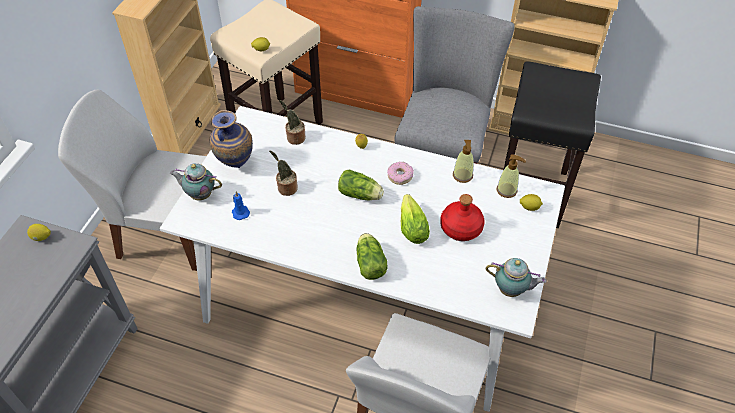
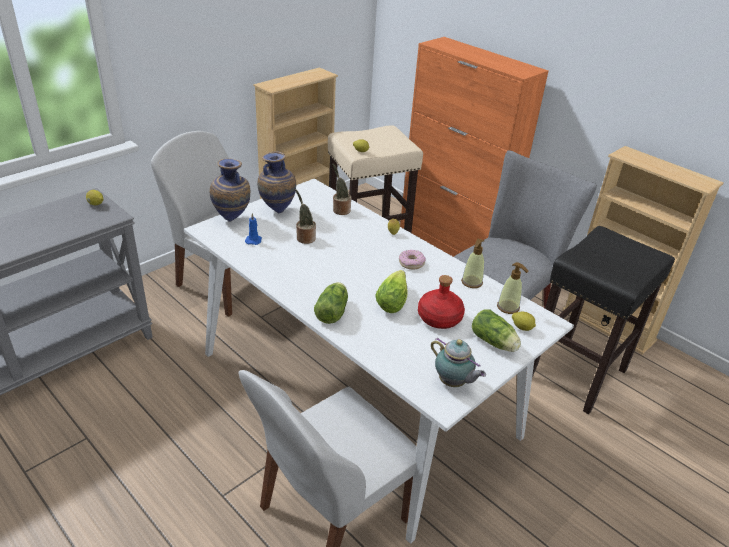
camera: 25 degrees right, 15 degrees down
teapot [170,163,222,201] -> vase [210,159,250,222]
lettuce [338,170,384,200] -> lettuce moved to [472,309,521,352]

